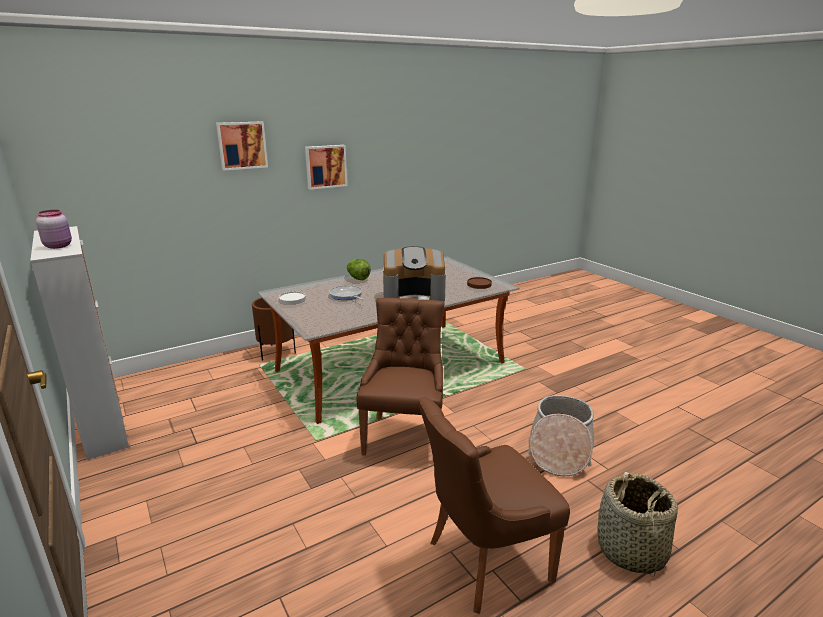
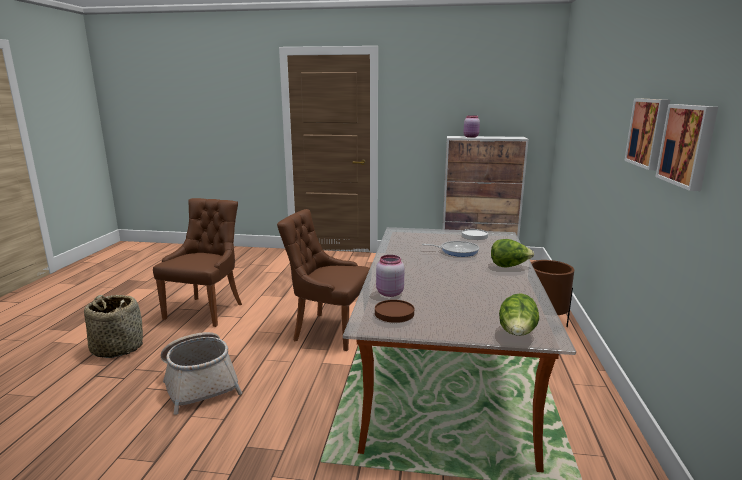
camera: 130 degrees right, 5 degrees down
picture [216,121,268,171] -> picture moved to [655,104,718,191]
brown chair [356,298,444,462] -> brown chair turned 150 degrees clockwise [277,209,370,351]
coffee machine [383,246,446,302] -> none
none -> pink jar [376,255,405,297]
none -> lettuce [499,293,539,336]

